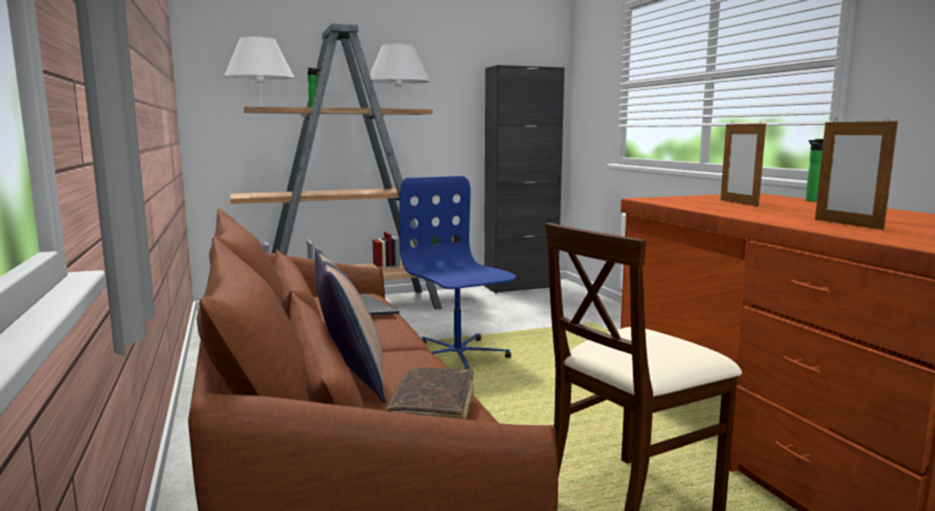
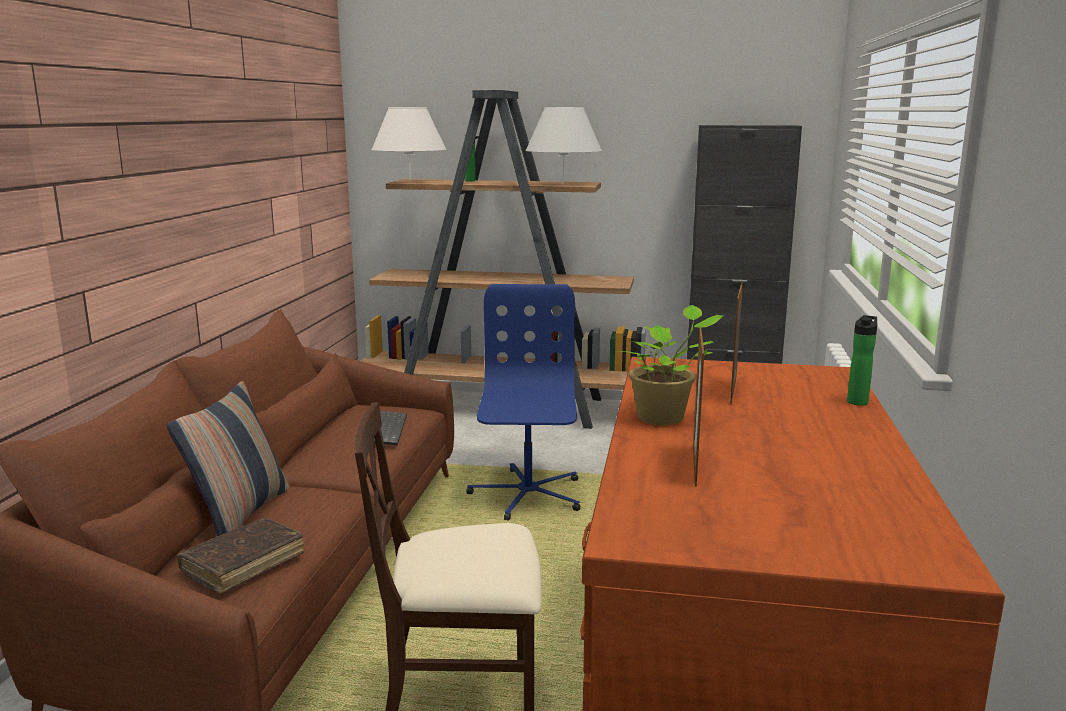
camera: 30 degrees right, 5 degrees up
none -> potted plant [622,305,724,425]

